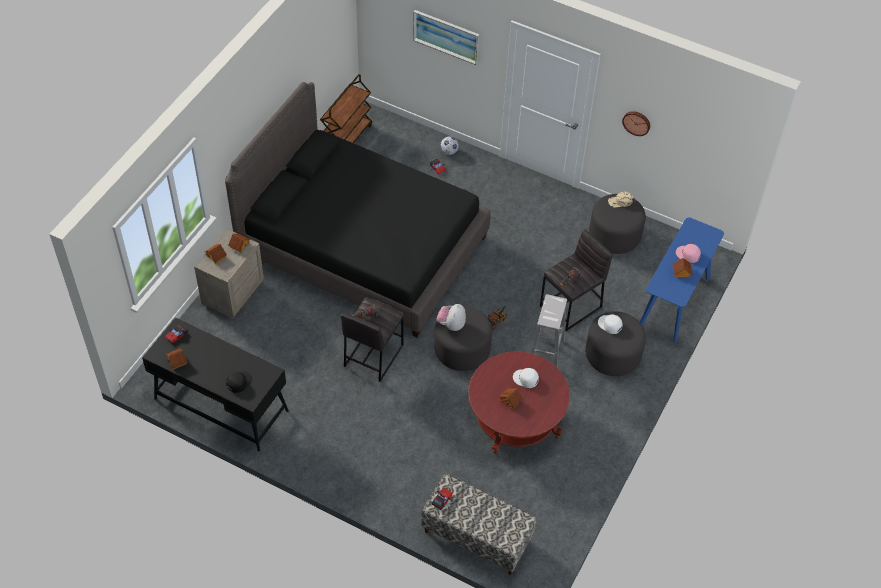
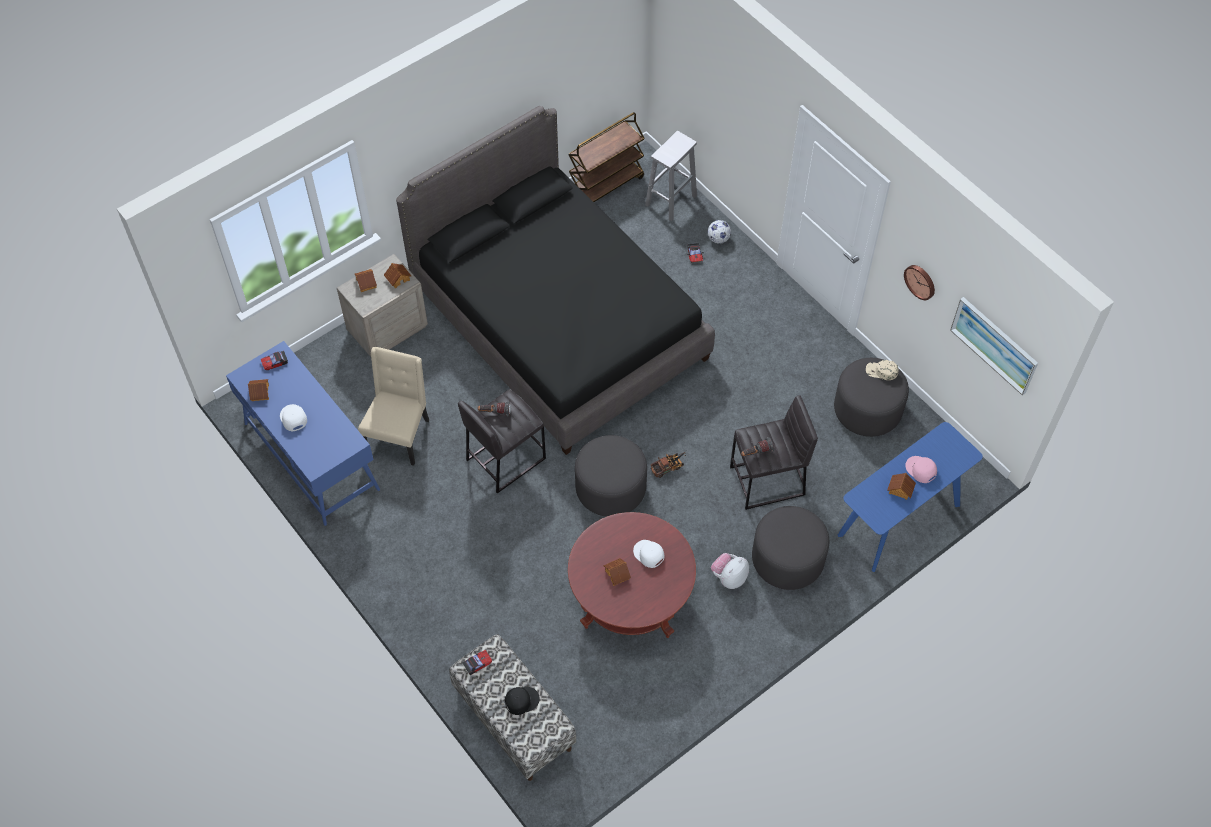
camera: 25 degrees right, 5 degrees up
black desk [142,317,289,452] -> blue desk [226,341,380,526]
black cap [226,372,252,393] -> black cap moved to [505,687,540,715]
picture [413,10,479,65] -> picture moved to [950,297,1038,396]
plush toy [437,304,466,331] -> plush toy moved to [711,553,749,589]
white stool [531,294,567,368] -> white stool moved to [645,131,697,221]
white cap [598,314,623,334] -> white cap moved to [280,404,307,431]
none -> beige chair [358,347,429,466]

